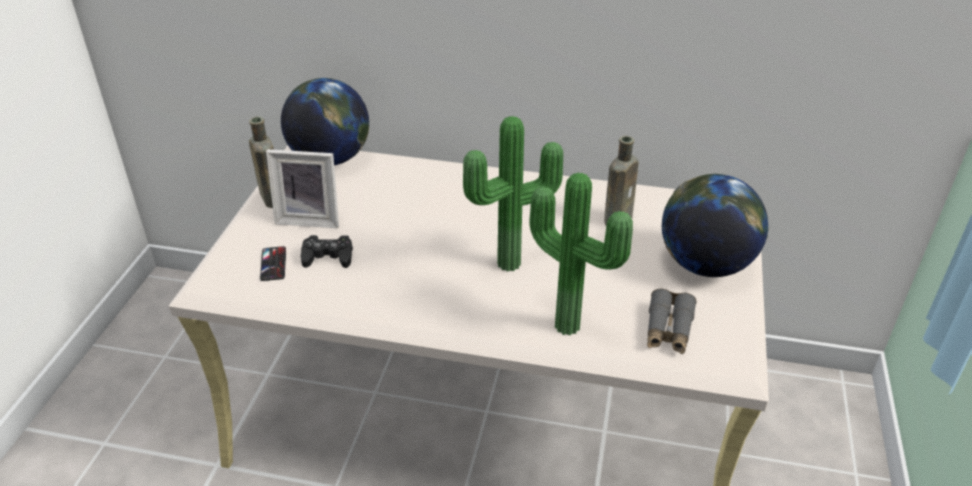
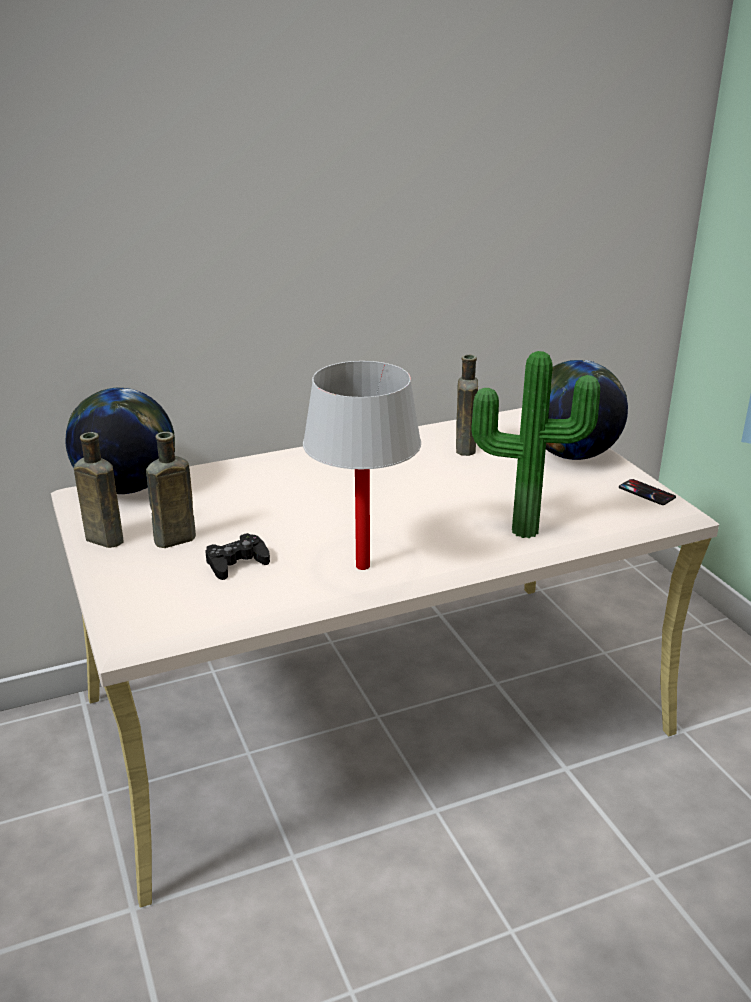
camera: 35 degrees left, 10 degrees down
phone [260,246,286,281] -> phone moved to [619,479,676,505]
picture frame [266,149,339,228] -> brown bottle [146,432,196,548]
potted plant [463,116,563,272] -> none
grey binoculars [647,288,696,354] -> none
none -> white table lamp [303,361,421,570]

